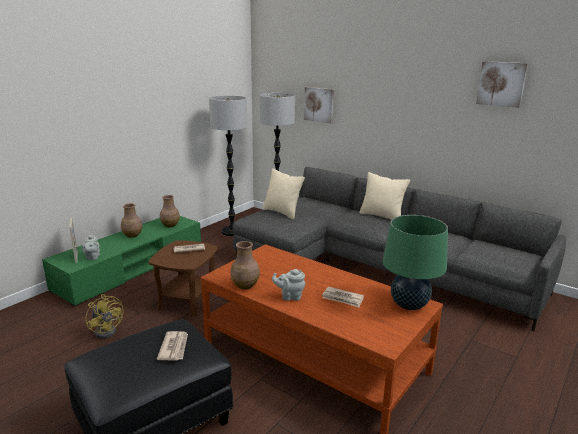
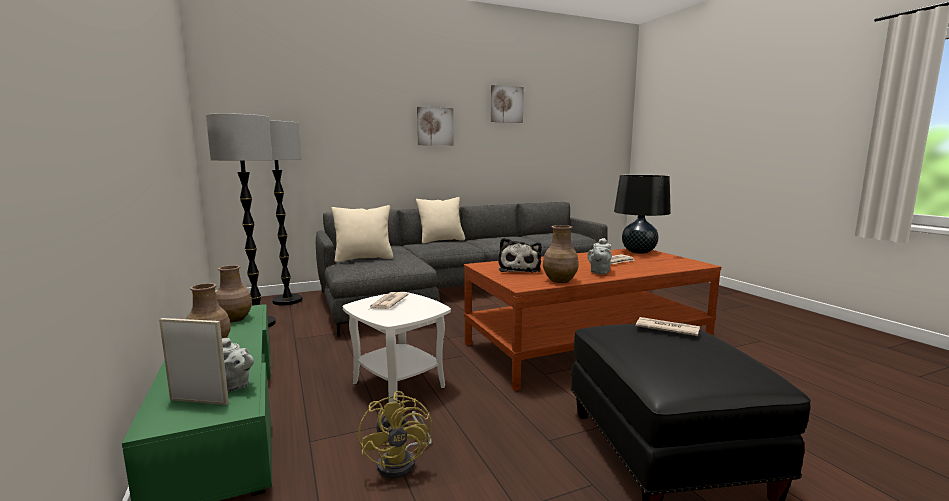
camera: 60 degrees left, 10 degrees down
yellow fan [86,294,124,339] -> yellow fan turned 90 degrees clockwise [358,391,432,479]
brown side table [149,240,218,317] -> white side table [343,292,451,403]
picture [304,87,334,124] -> picture moved to [417,107,453,146]
green table lamp [383,215,448,310] -> black table lamp [614,175,671,254]
none -> plush toy [498,238,542,272]

